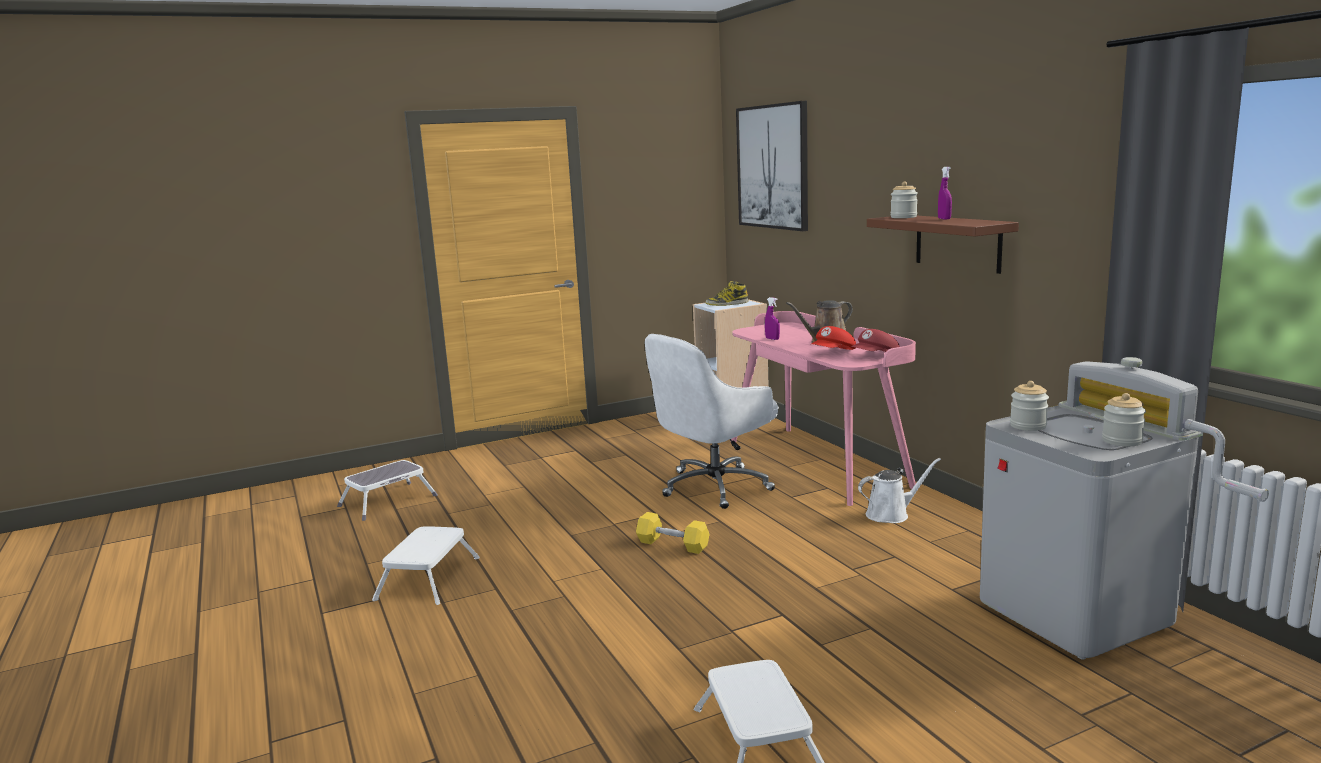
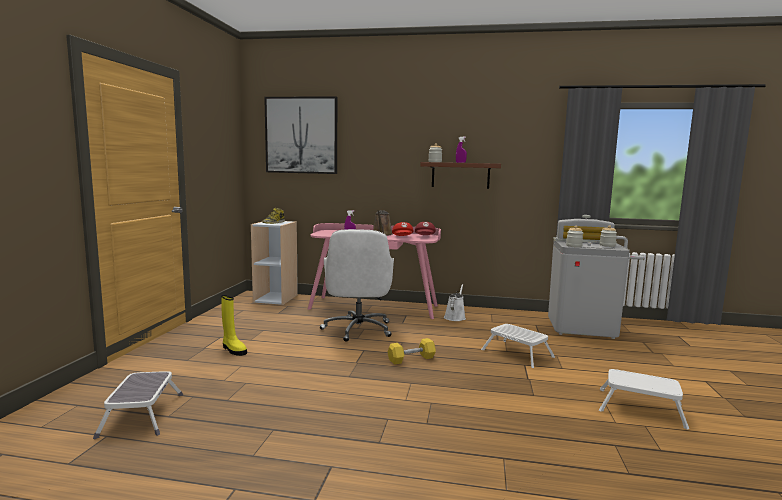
camera: 55 degrees left, 5 degrees down
white step ladder [372,526,480,605] -> white step ladder moved to [481,324,555,368]
none -> yellow boot [221,295,247,356]

